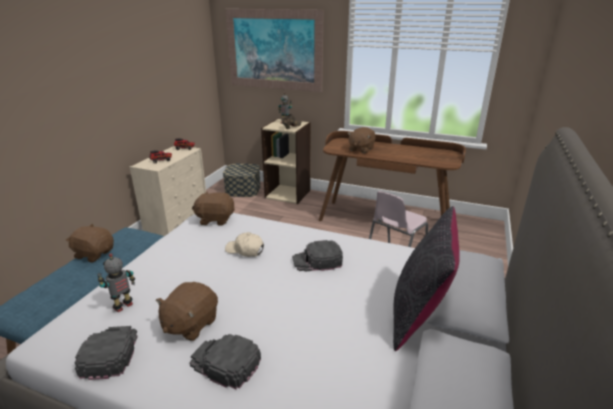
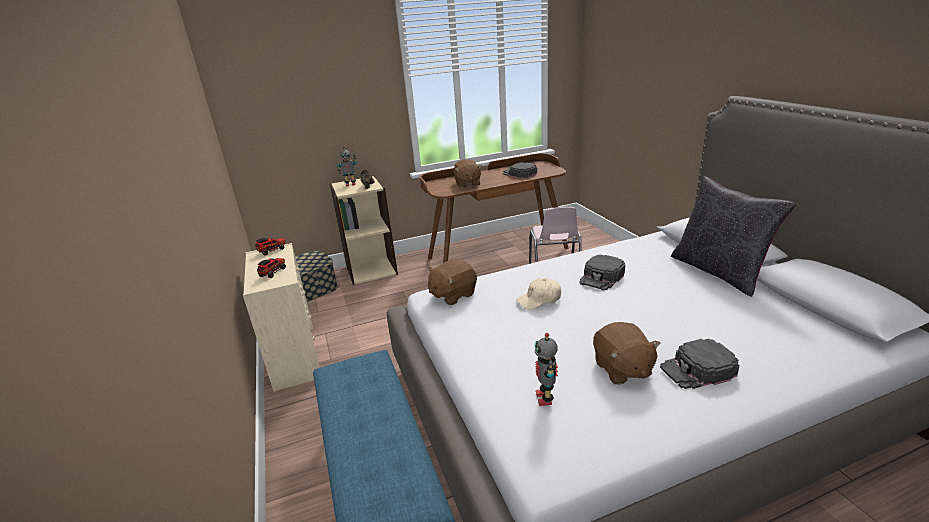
camera: 40 degrees left, 0 degrees up
brown plush toy [66,223,114,263] -> none
black cap [75,326,138,380] -> black cap moved to [503,162,537,179]
picture [225,9,324,92] -> none

